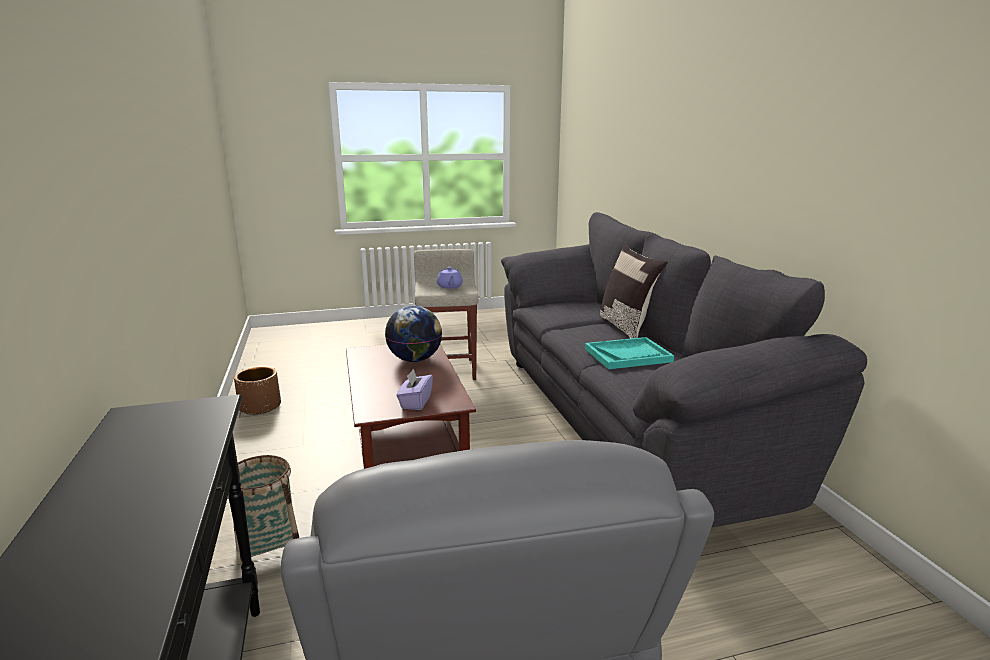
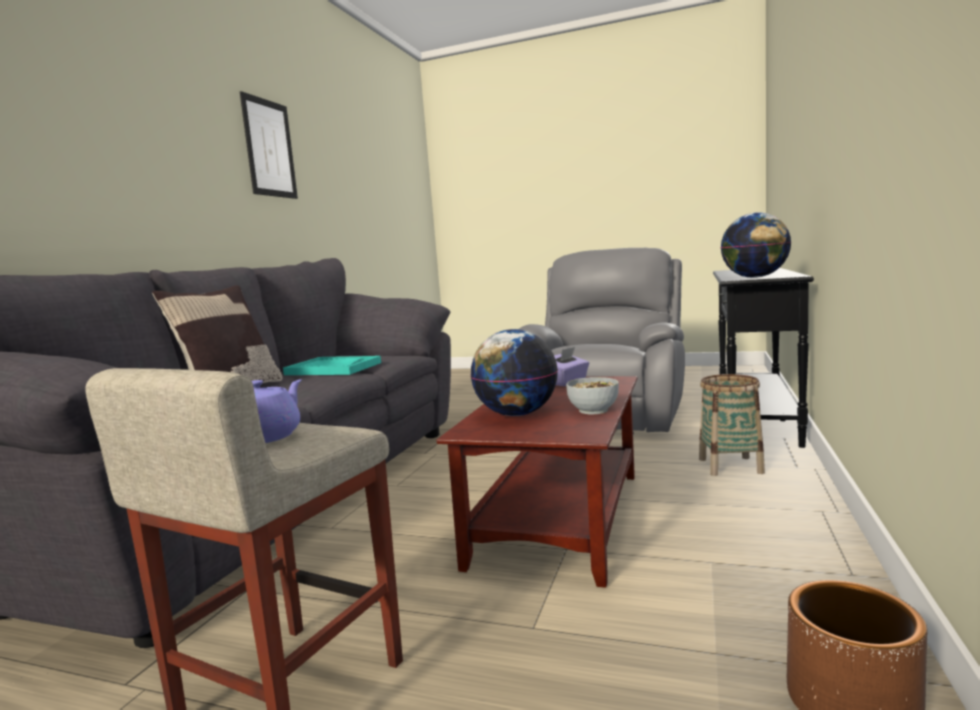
camera: 145 degrees left, 10 degrees down
none -> picture [240,91,298,199]
none -> bowl [566,377,619,414]
none -> globe [721,213,791,278]

